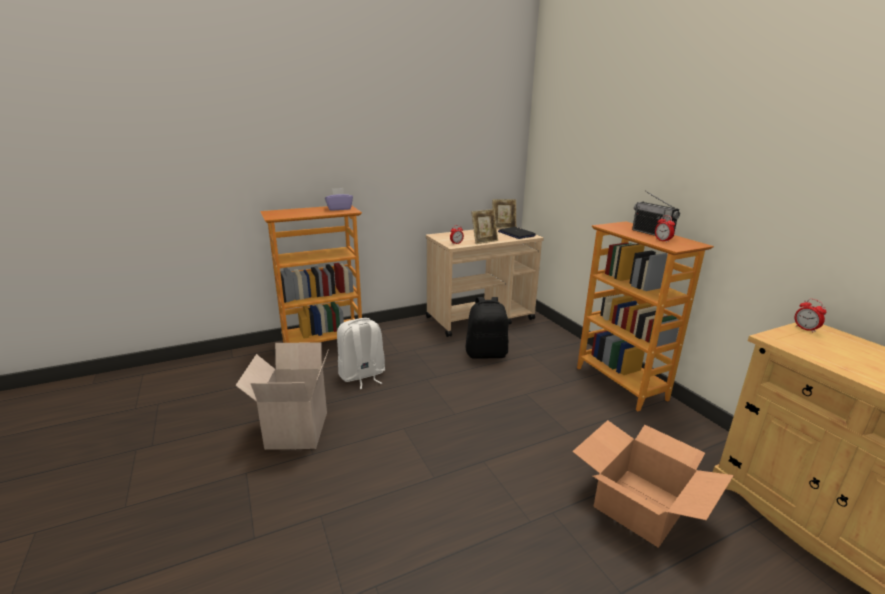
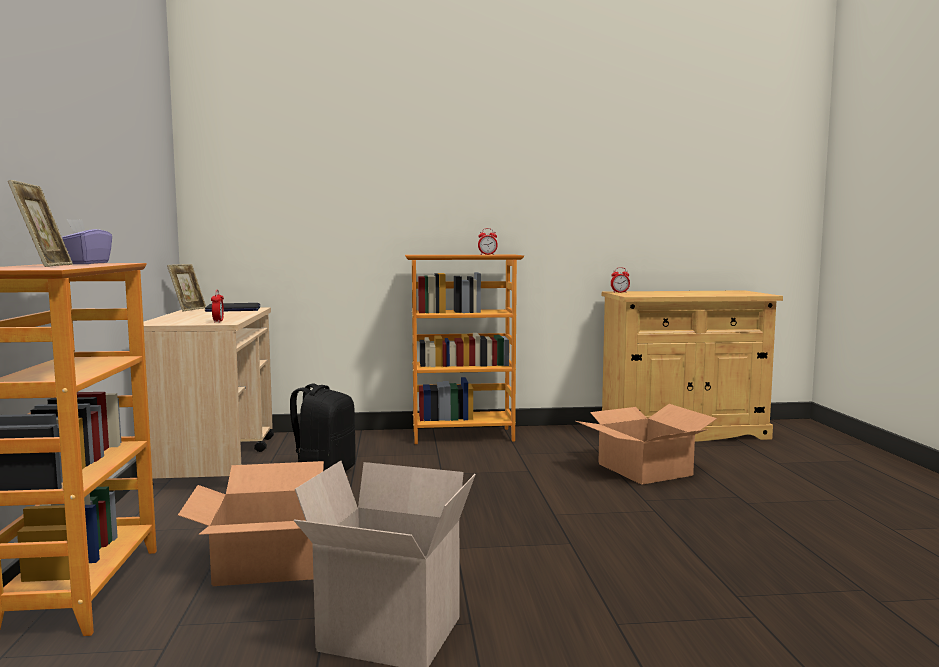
camera: 70 degrees left, 15 degrees down
white backpack [337,318,385,389] -> cardboard box [178,461,324,586]
picture frame [471,209,498,244] -> picture frame moved to [8,180,73,267]
radio [632,191,680,238] -> none

